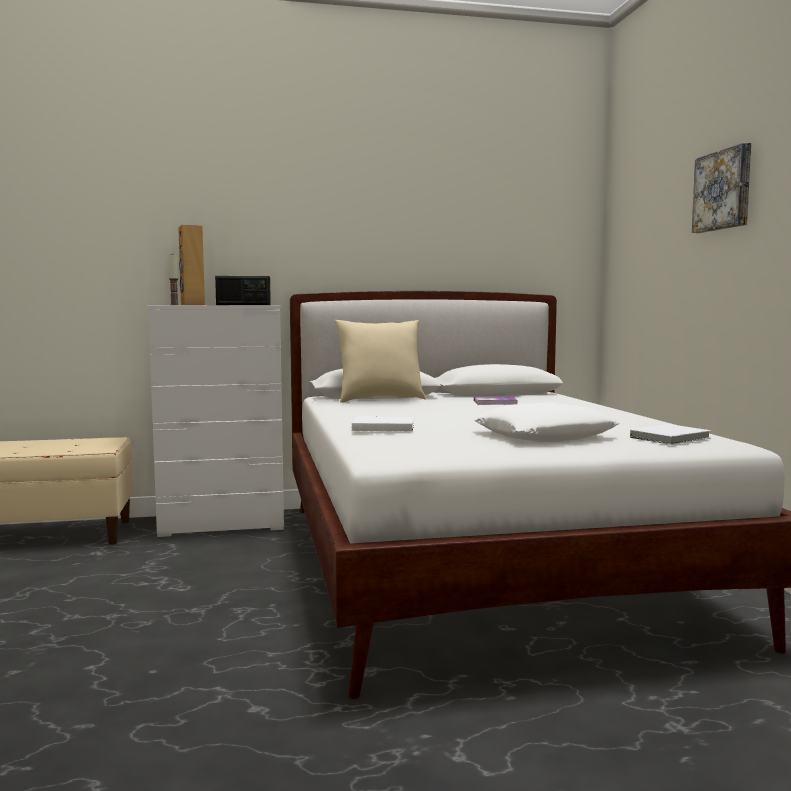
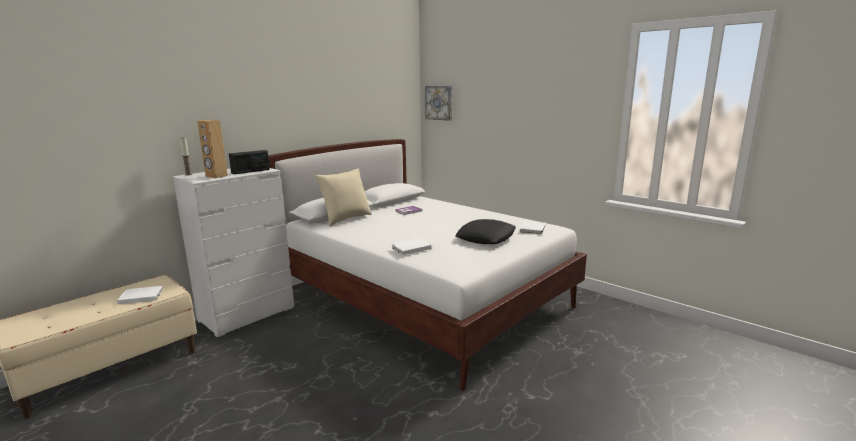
camera: 35 degrees left, 10 degrees up
white pillow [473,402,619,442] -> black pillow [455,219,516,244]
picture [692,143,751,233] -> picture moved to [425,86,452,121]
none -> white book [117,286,164,304]

